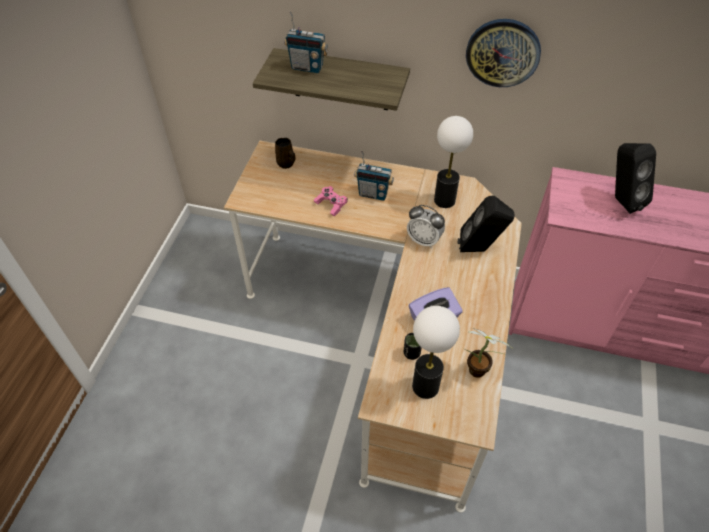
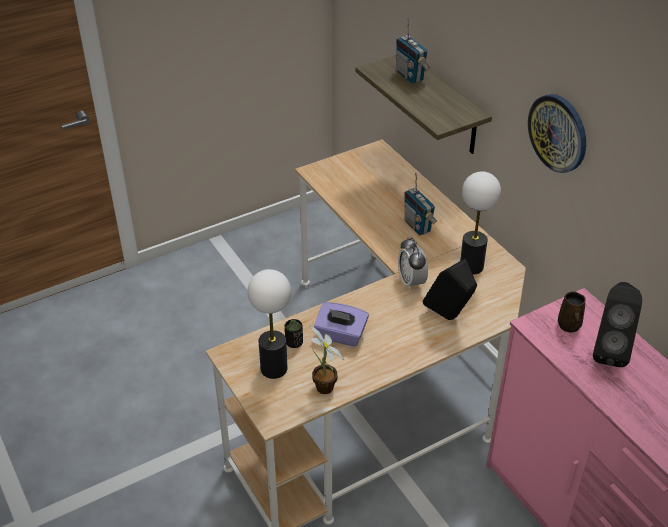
camera: 45 degrees right, 10 degrees down
brown mug [275,138,296,169] -> brown mug moved to [558,291,586,332]
pink game controller [314,186,348,216] -> none

